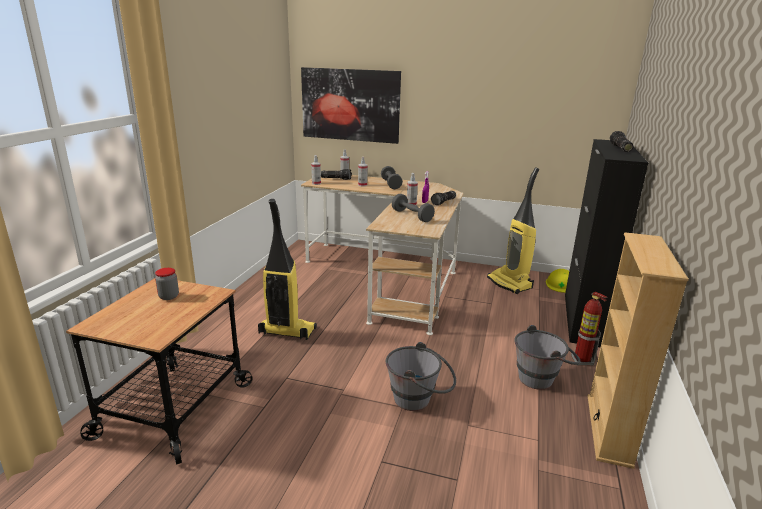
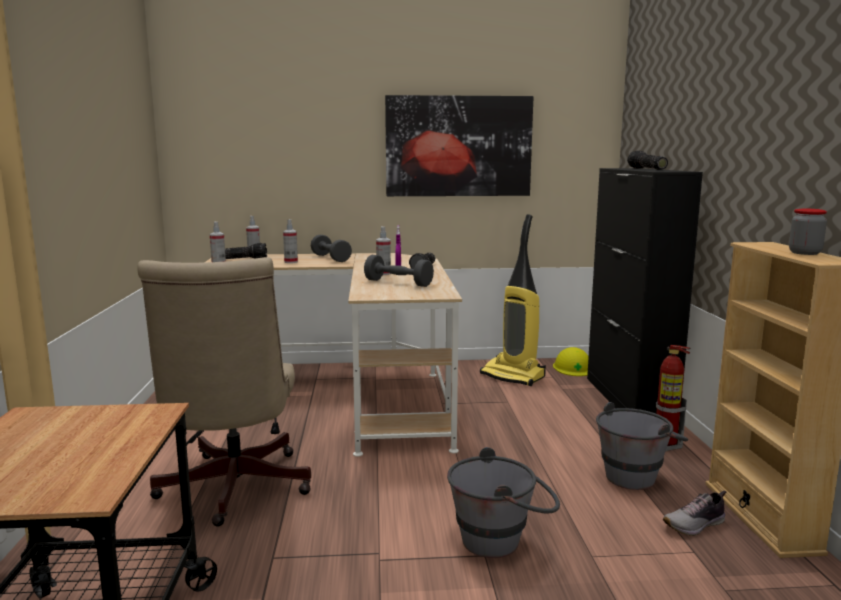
camera: 20 degrees left, 10 degrees down
jar [155,268,179,300] -> jar moved to [789,209,827,255]
vacuum cleaner [258,199,317,340] -> beige office chair [137,257,311,527]
picture [301,67,401,144] -> picture moved to [385,95,533,196]
none -> shoe [663,490,726,536]

